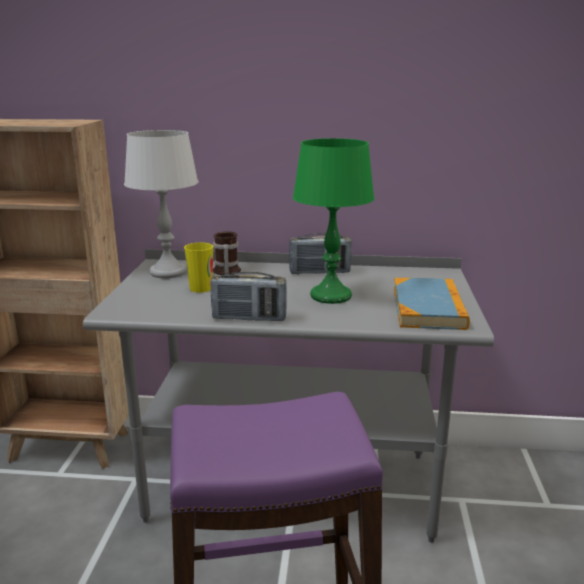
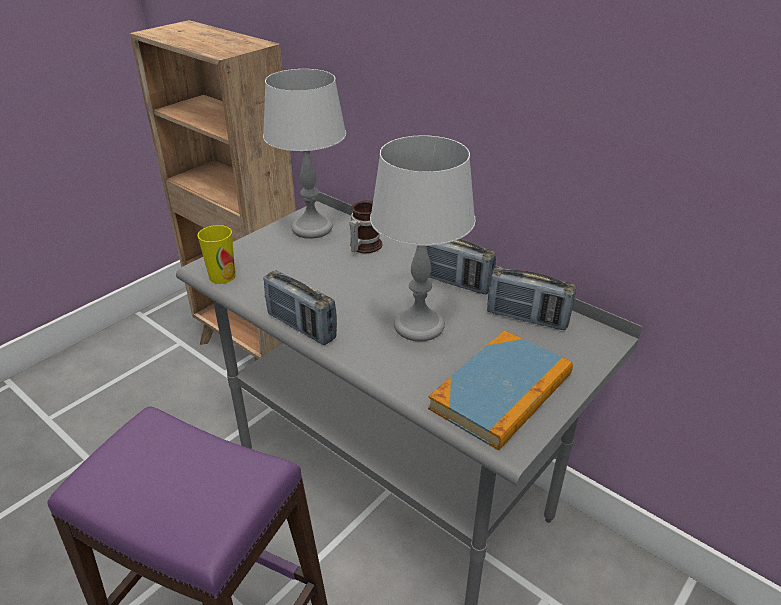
camera: 35 degrees right, 15 degrees up
cup [184,243,213,293] -> cup moved to [198,225,235,284]
green table lamp [293,138,374,304] -> grey table lamp [370,135,476,342]
none -> radio [487,267,576,330]

